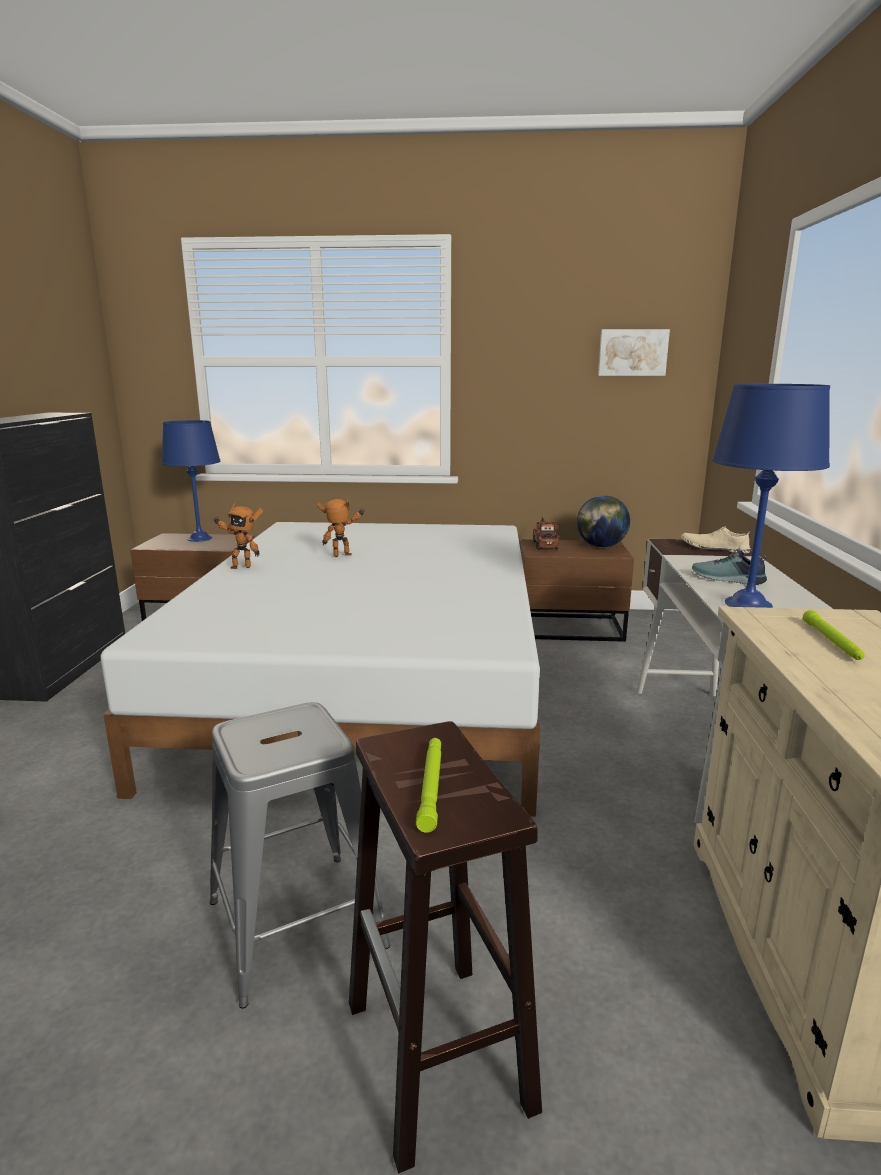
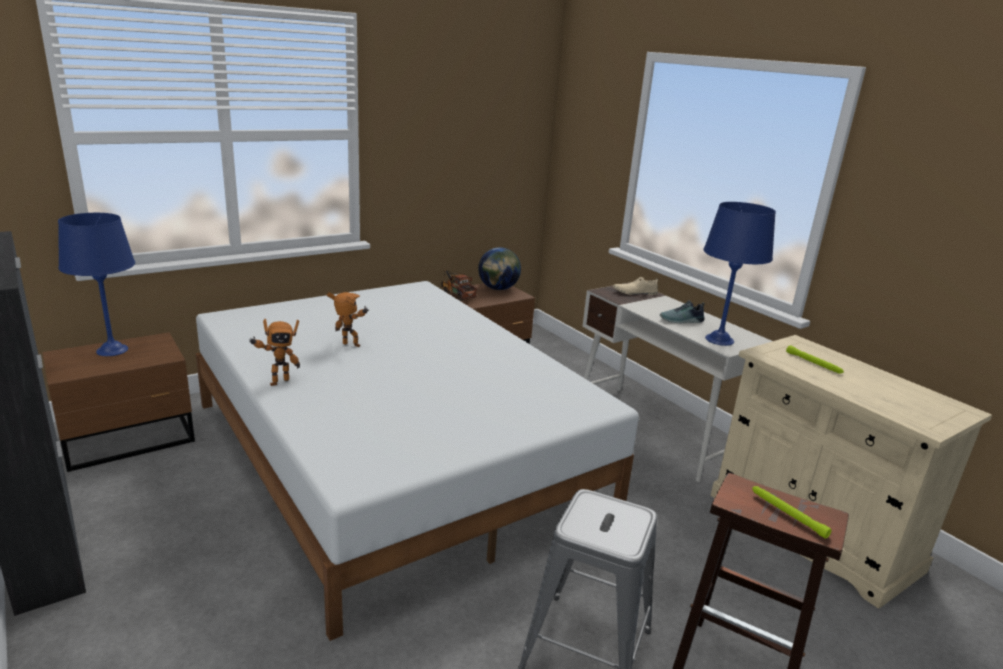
camera: 40 degrees left, 5 degrees up
toy robot [317,499,365,557] -> toy robot turned 75 degrees clockwise [327,292,369,347]
picture [598,329,670,376] -> none

